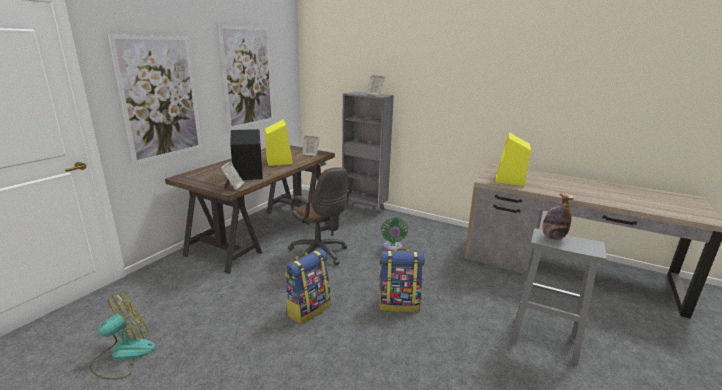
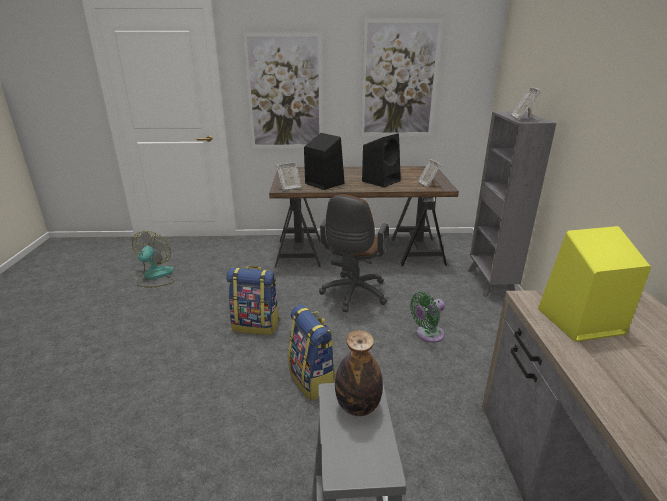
camera: 60 degrees right, 5 degrees up
fan [89,292,156,380] -> fan turned 90 degrees counterclockwise [132,231,174,287]
yellow speaker [265,120,293,166] -> black speaker [362,133,401,187]

